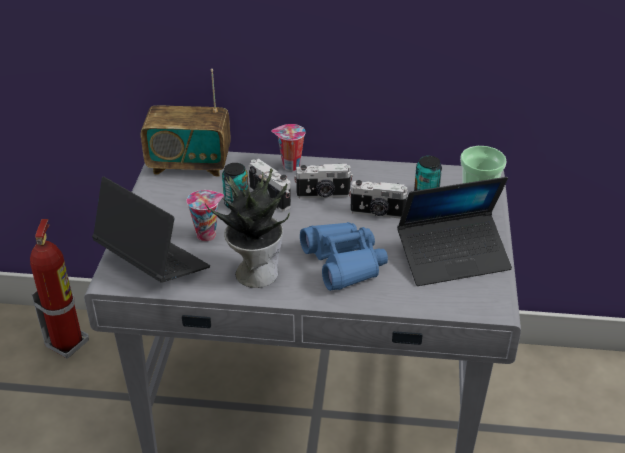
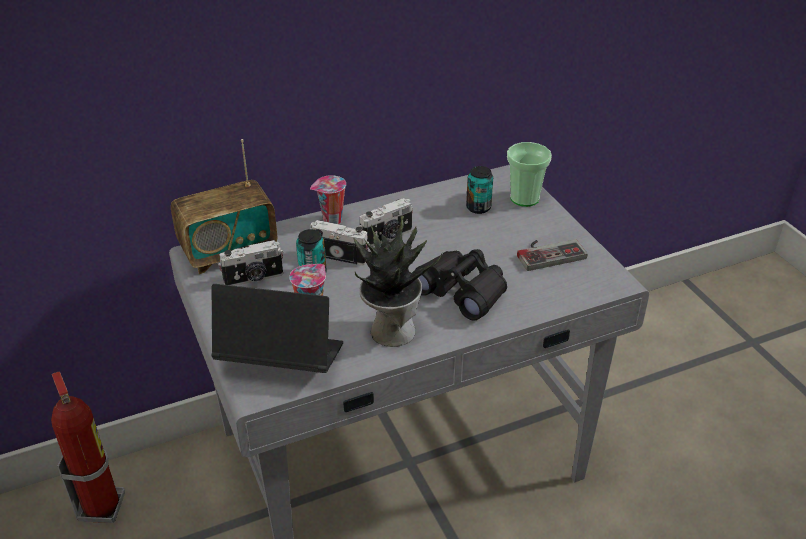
camera: 30 degrees left, 0 degrees up
blue binoculars [300,222,388,291] -> black binoculars [412,249,507,320]
camera [349,180,408,219] -> camera moved to [218,240,284,286]
laptop [397,177,512,286] -> game controller [517,239,587,271]

